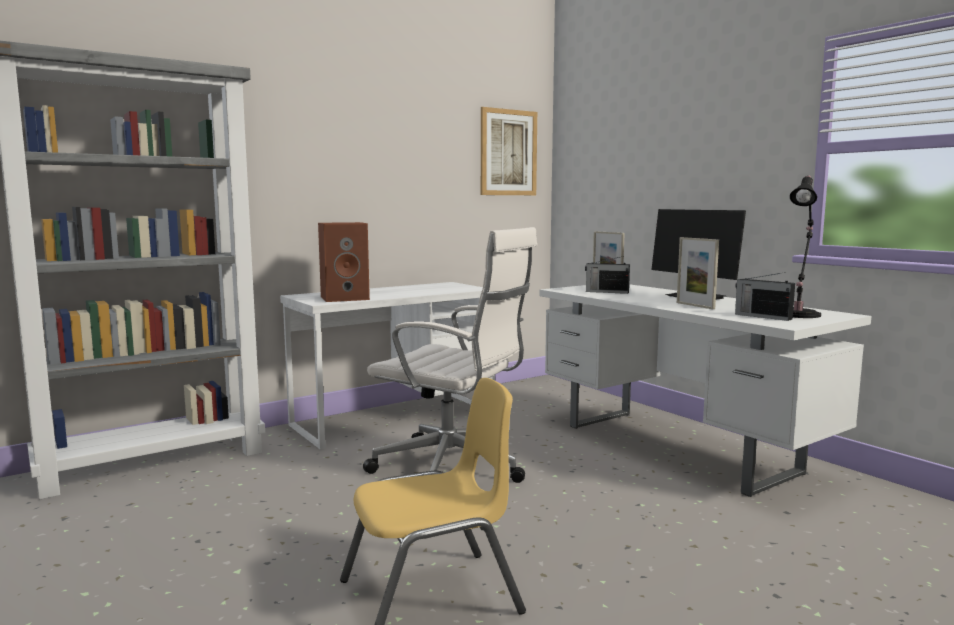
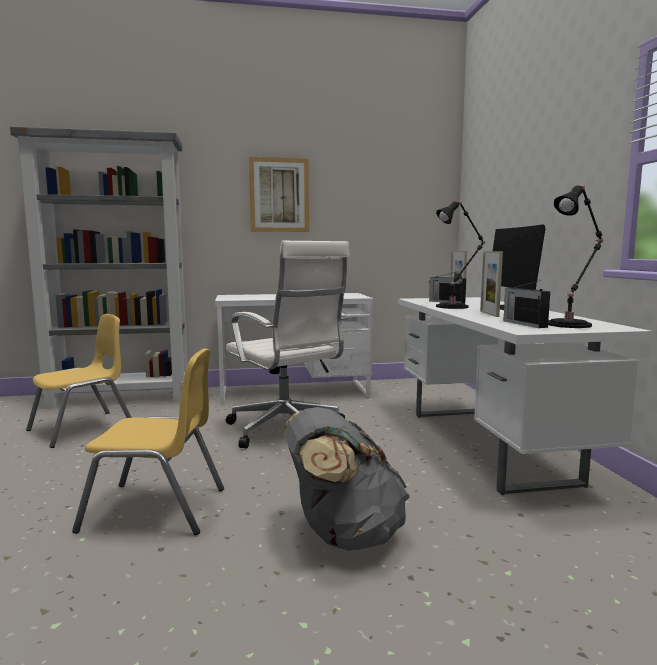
camera: 25 degrees right, 0 degrees up
brown speaker [318,222,370,302] -> none
picture [481,107,537,195] -> picture moved to [249,157,309,232]
none -> yellow chair [26,314,132,448]
none -> grey backpack [284,407,410,551]
none -> black table lamp [436,201,485,309]

